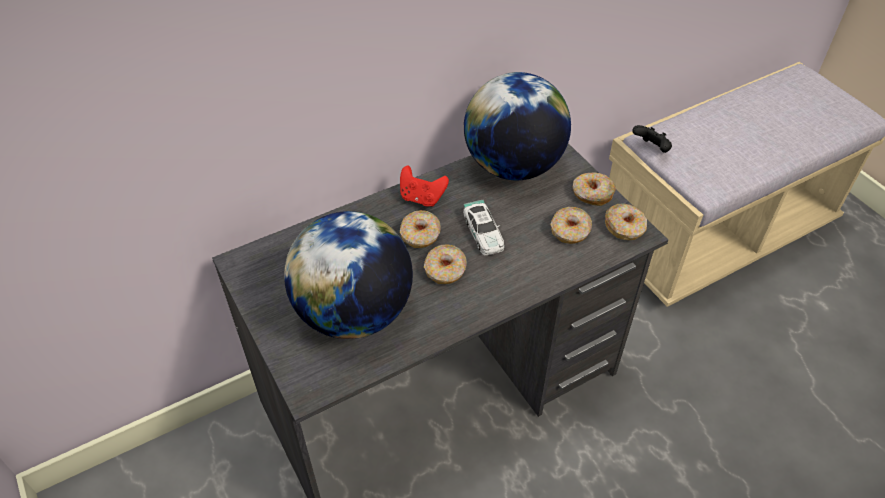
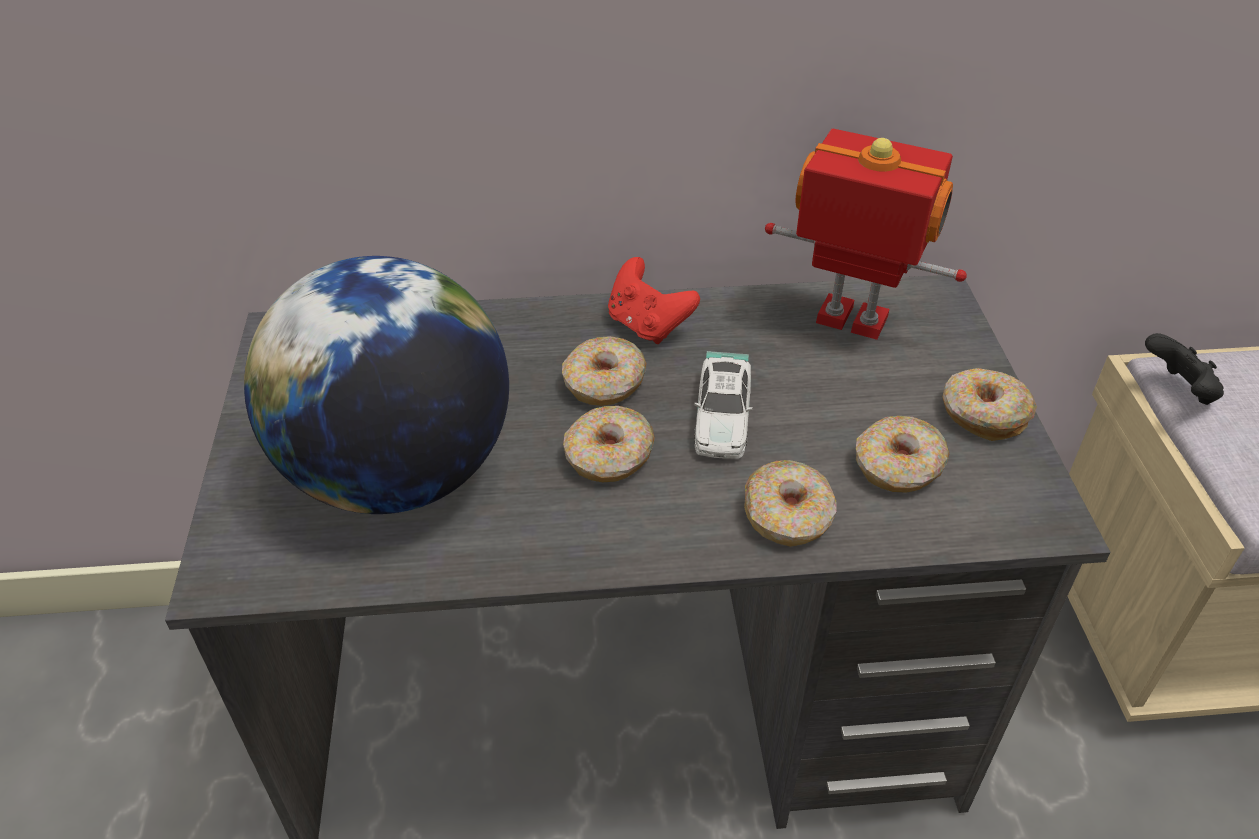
camera: 25 degrees right, 5 degrees down
globe [464,72,571,180] -> toy robot [765,129,967,340]
donut [605,203,647,240] -> donut moved to [744,460,837,547]

